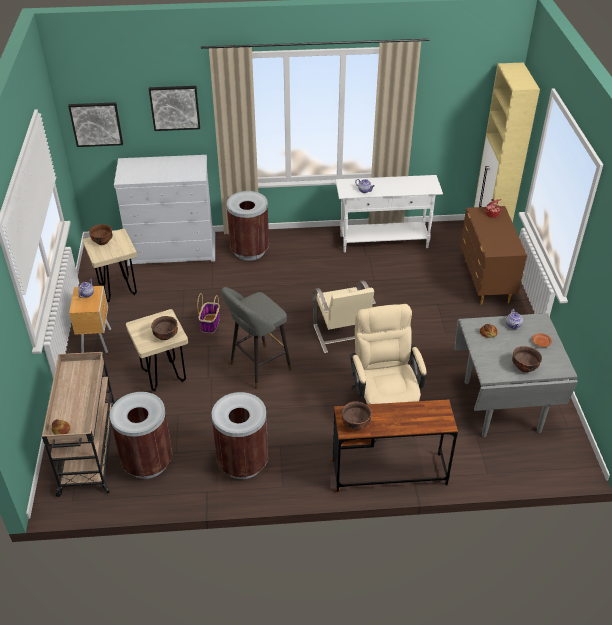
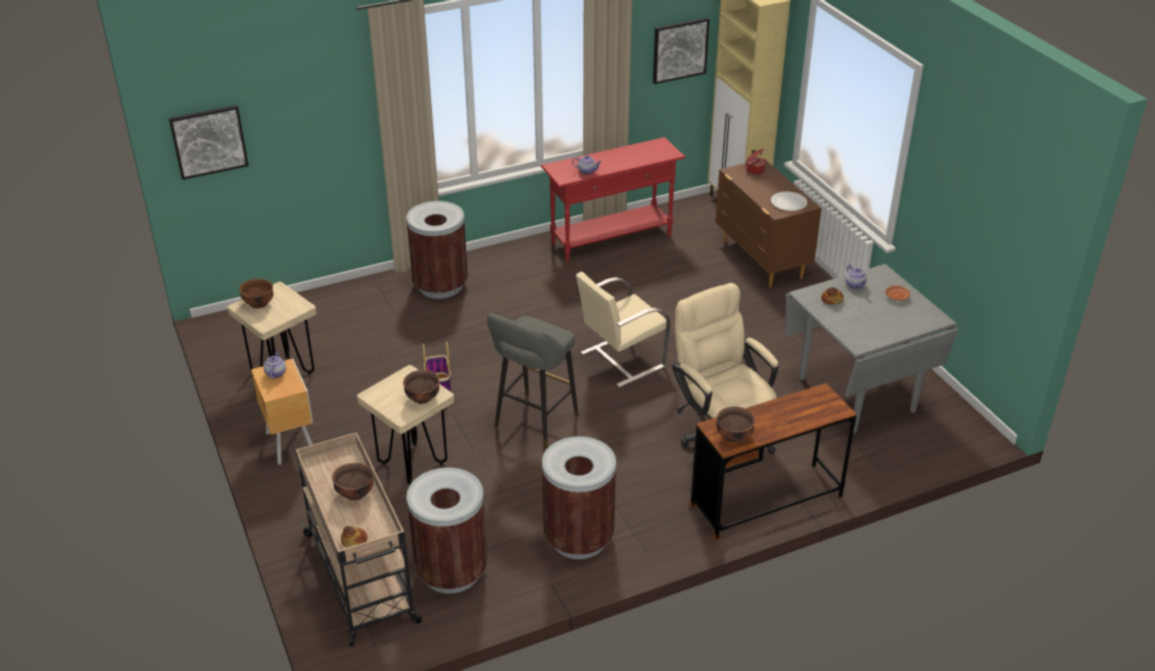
camera: 20 degrees left, 5 degrees down
white dresser [114,155,215,266] -> none
picture [149,86,200,131] -> picture moved to [653,18,710,84]
beige chair [313,280,376,353] -> beige chair turned 90 degrees clockwise [576,272,671,388]
white console table [335,175,443,252] -> red console table [541,137,686,262]
brown bowl [512,346,542,373] -> brown bowl moved to [332,463,374,500]
none -> white plate [771,192,807,211]

